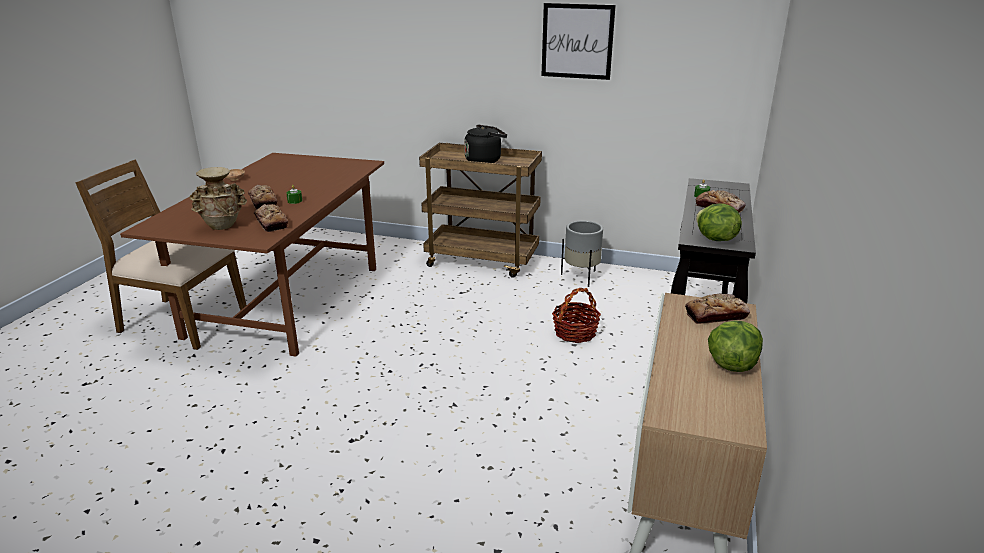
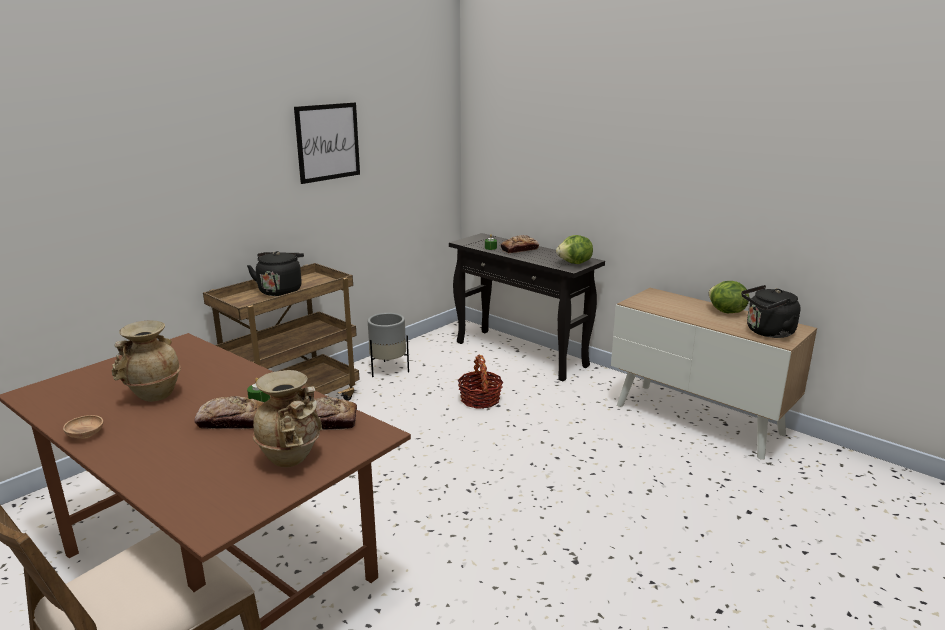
camera: 65 degrees left, 5 degrees down
bread [685,294,750,324] -> none
none -> beige vase [112,321,181,402]
none -> black kettle [741,285,801,338]

